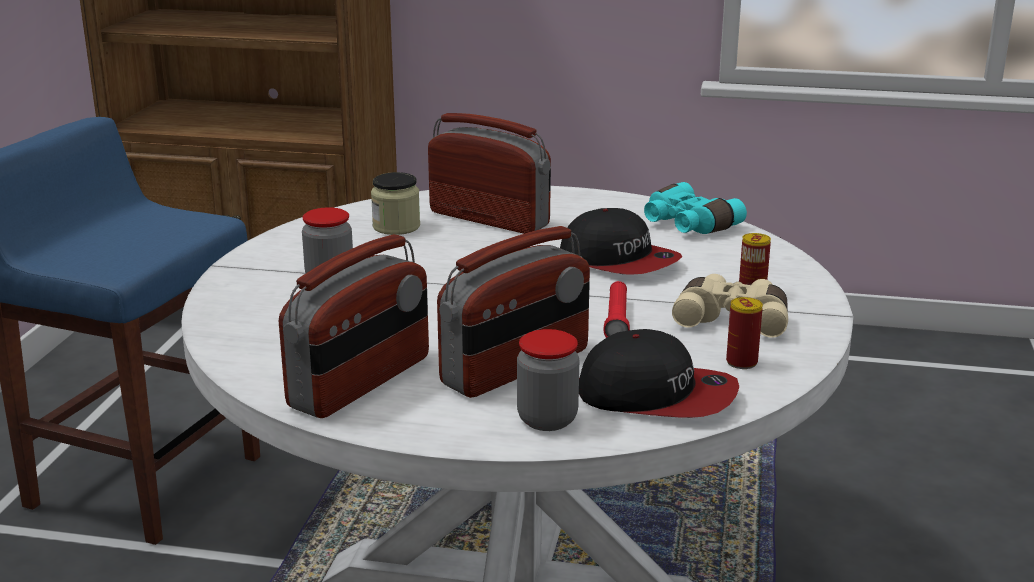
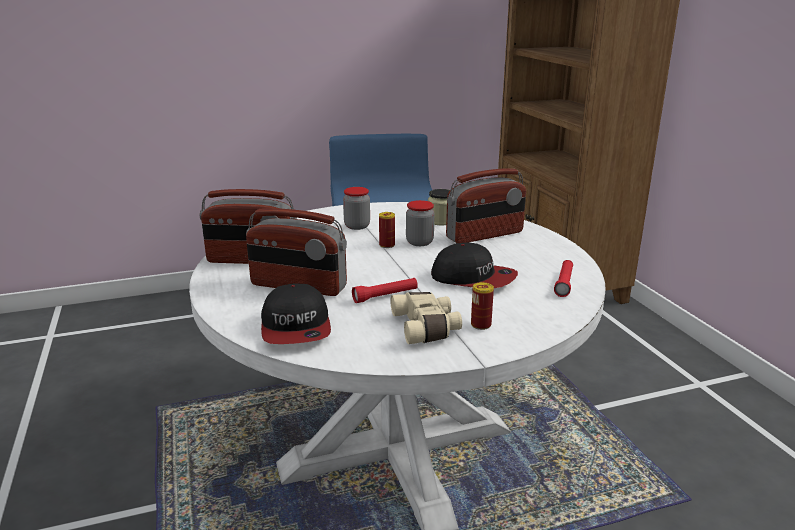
camera: 60 degrees right, 0 degrees up
radio [428,113,551,234] -> radio turned 60 degrees clockwise [446,168,526,243]
jar [517,329,579,431] -> jar moved to [406,200,435,246]
cap [560,208,683,275] -> cap turned 75 degrees counterclockwise [431,243,518,288]
turquoise binoculars [644,182,747,234] -> red flashlight [554,260,573,297]
can [726,297,763,369] -> can moved to [379,212,395,248]

